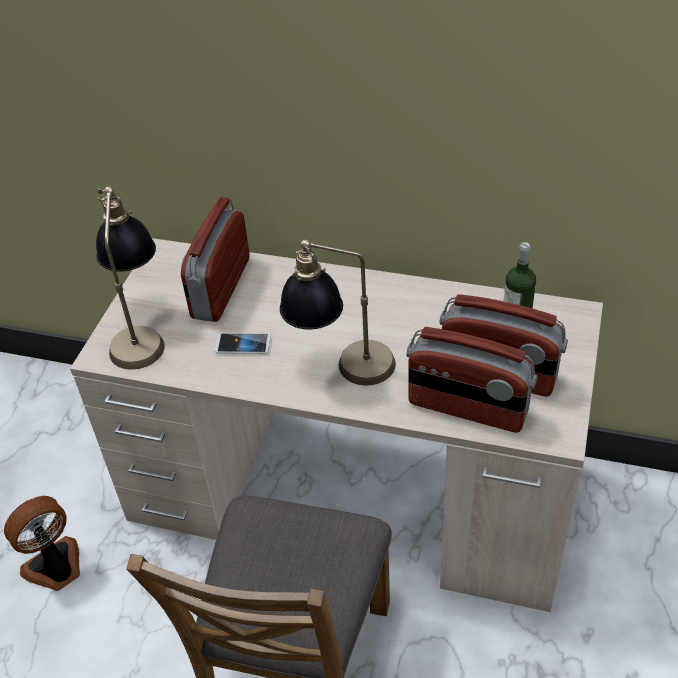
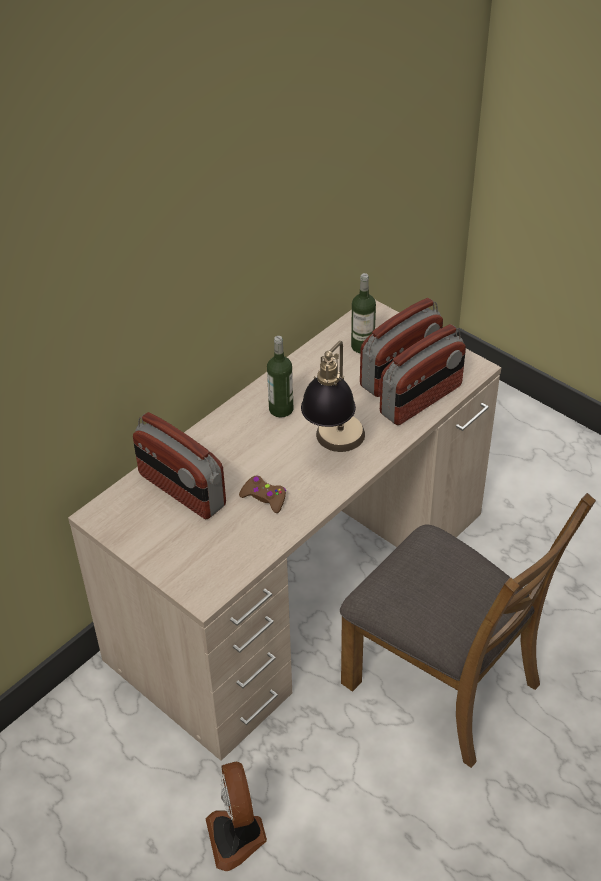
camera: 65 degrees left, 0 degrees up
table lamp [96,186,165,370] -> none
phone [215,333,271,354] -> brown game controller [239,475,286,513]
none -> bottle [267,336,293,418]

